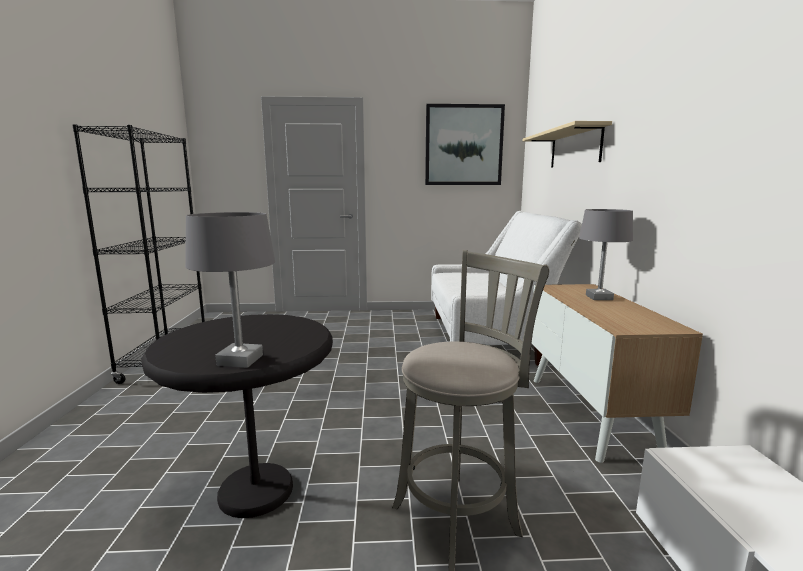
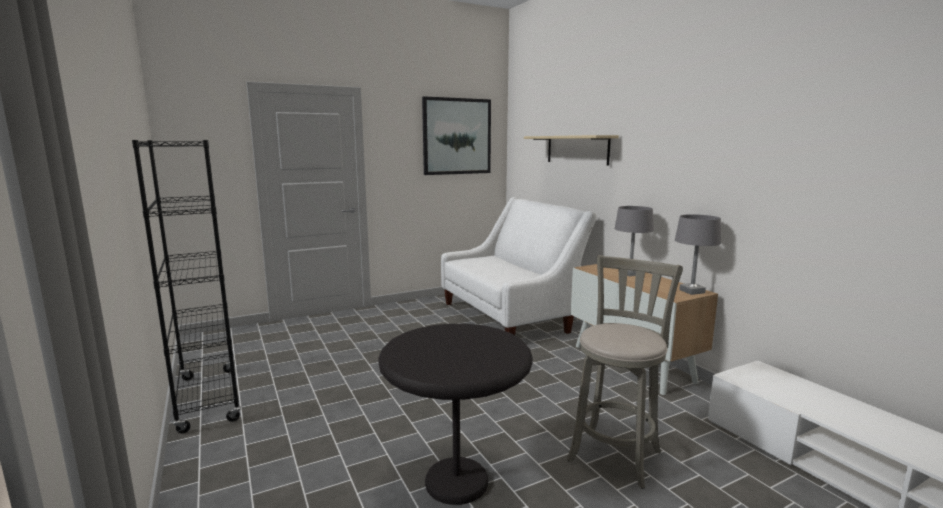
camera: 25 degrees left, 0 degrees up
grey table lamp [185,212,275,368] -> grey table lamp moved to [675,214,721,295]

